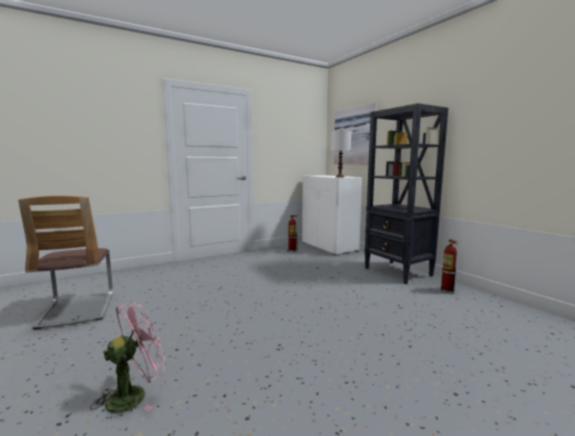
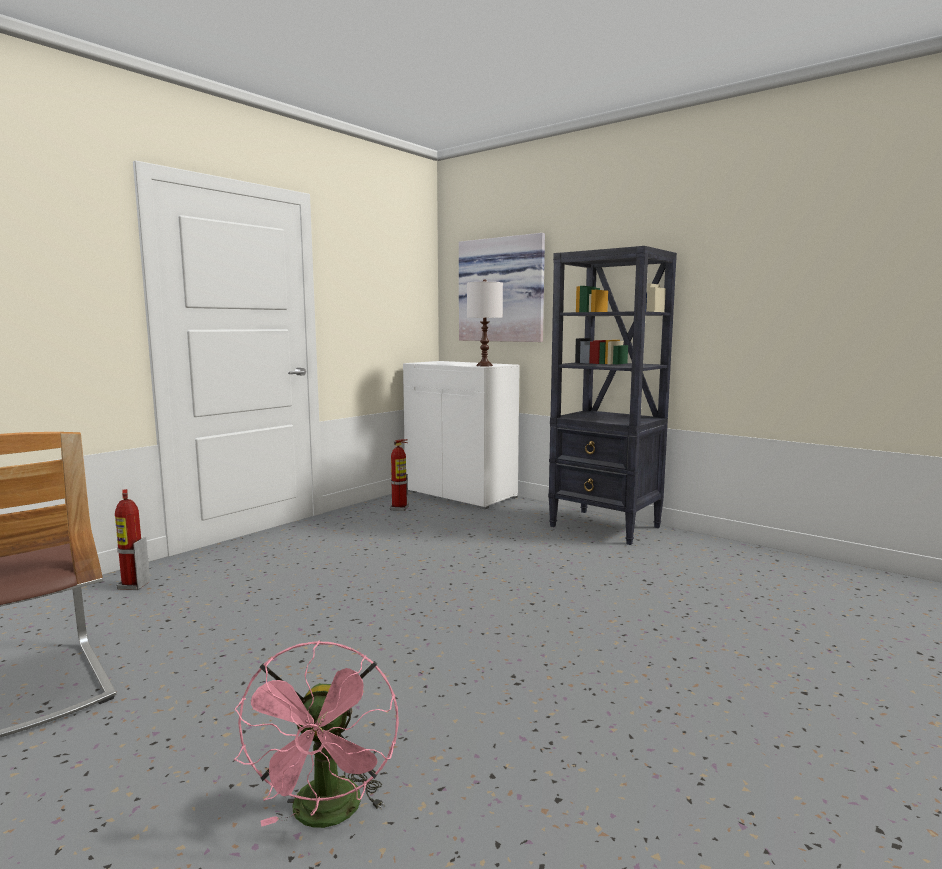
camera: 20 degrees left, 0 degrees up
pink fan [90,302,165,413] -> pink fan turned 150 degrees clockwise [234,640,399,828]
fire extinguisher [441,239,458,294] -> fire extinguisher moved to [115,489,150,590]

